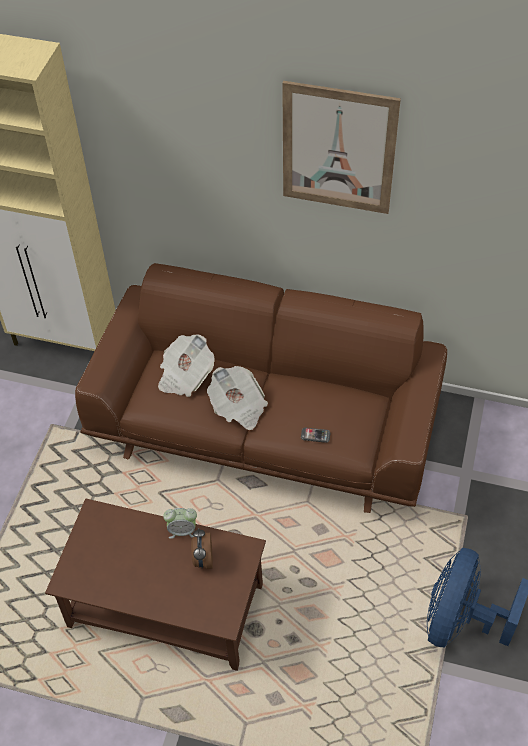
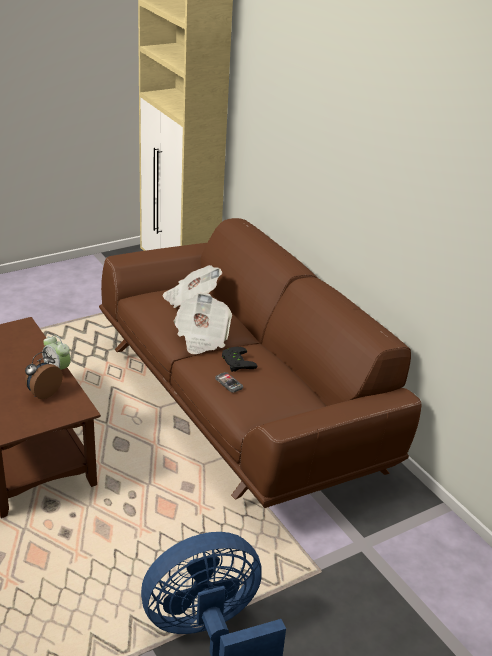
camera: 40 degrees right, 20 degrees down
picture [282,81,401,214] -> none
none -> black game controller [222,347,257,372]

